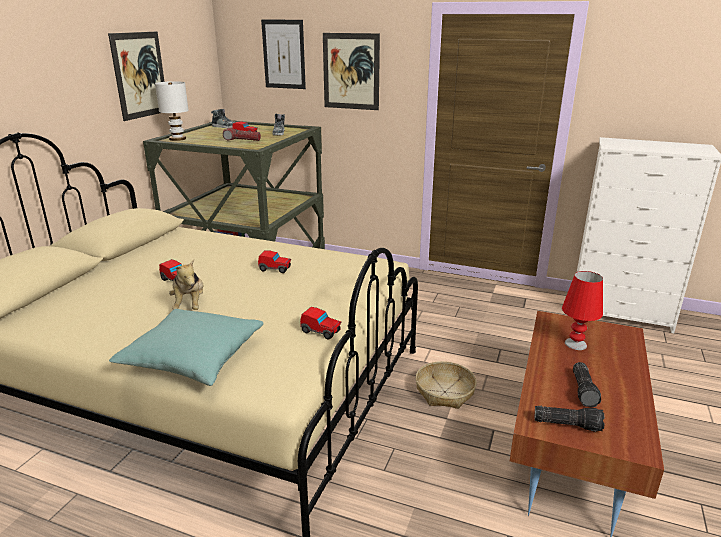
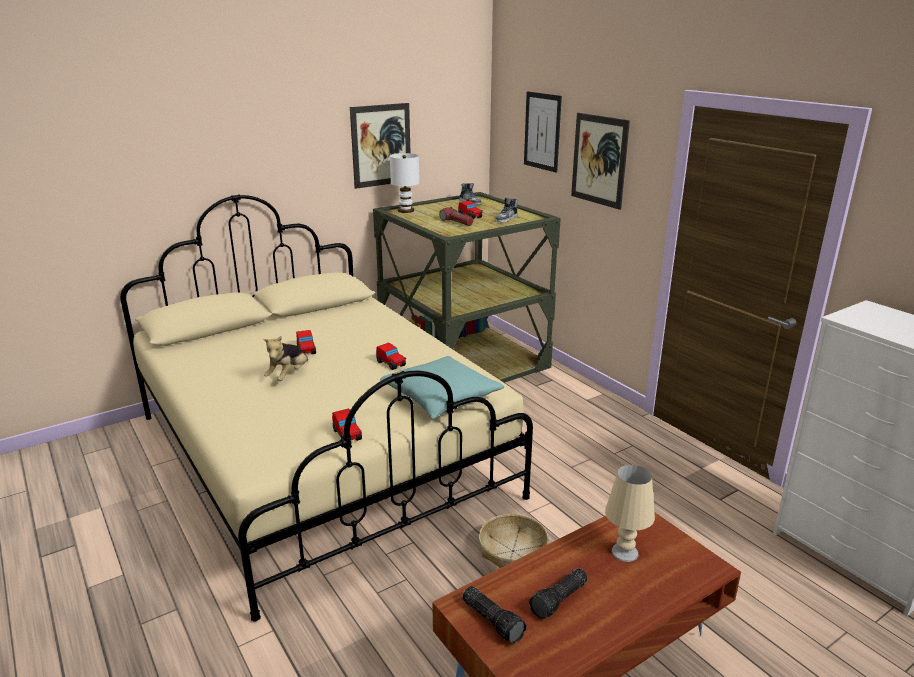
camera: 35 degrees right, 0 degrees up
turquoise pillow [109,309,264,386] -> turquoise pillow moved to [380,356,504,419]
red table lamp [562,271,603,350] -> beige table lamp [605,465,655,562]

